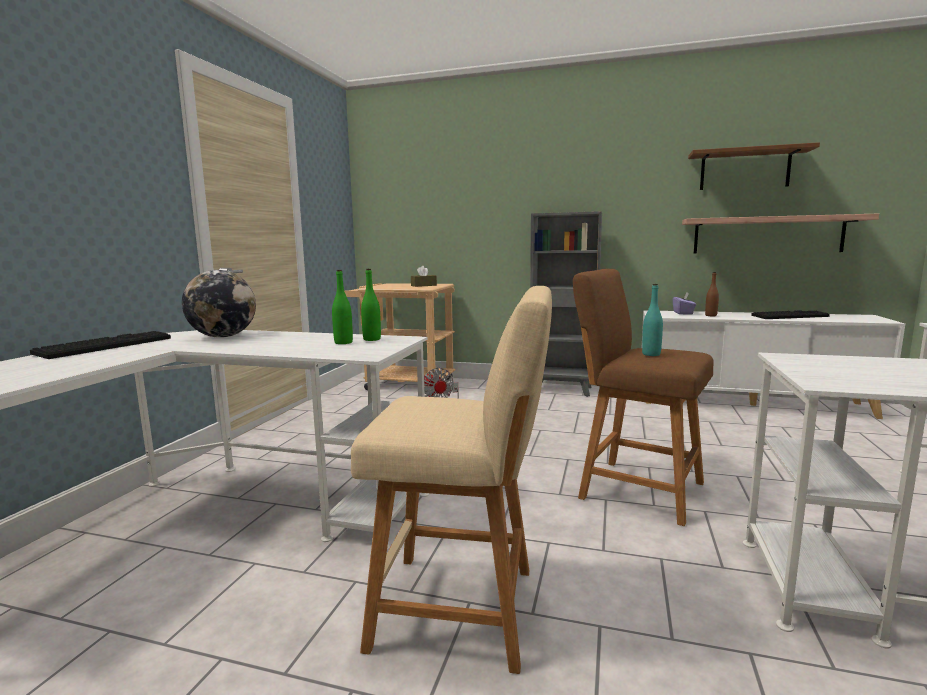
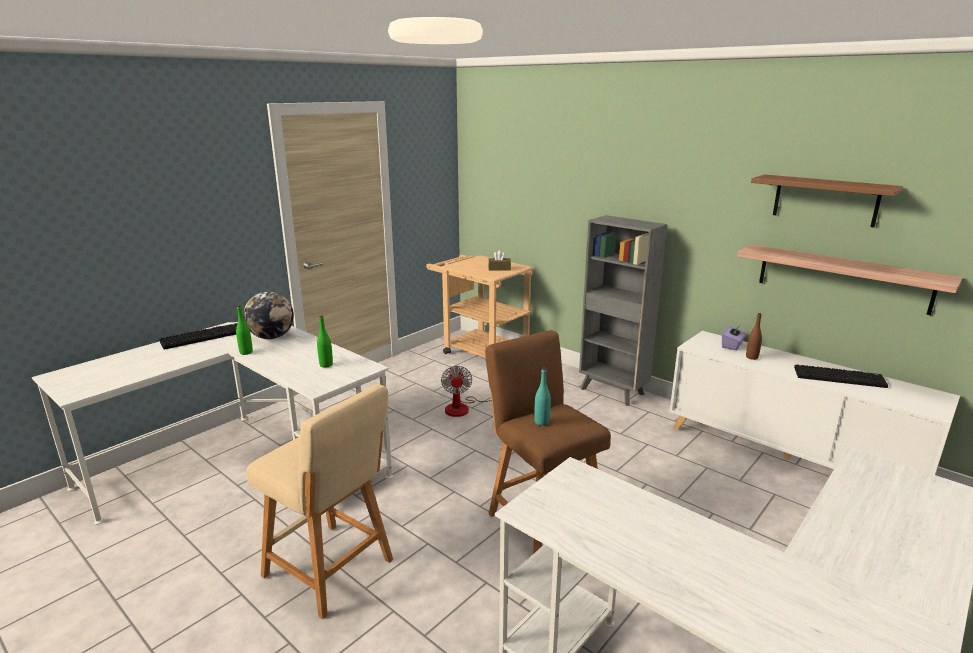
camera: 25 degrees right, 10 degrees up
green bottle [361,269,381,341] -> green bottle moved to [236,305,253,355]

